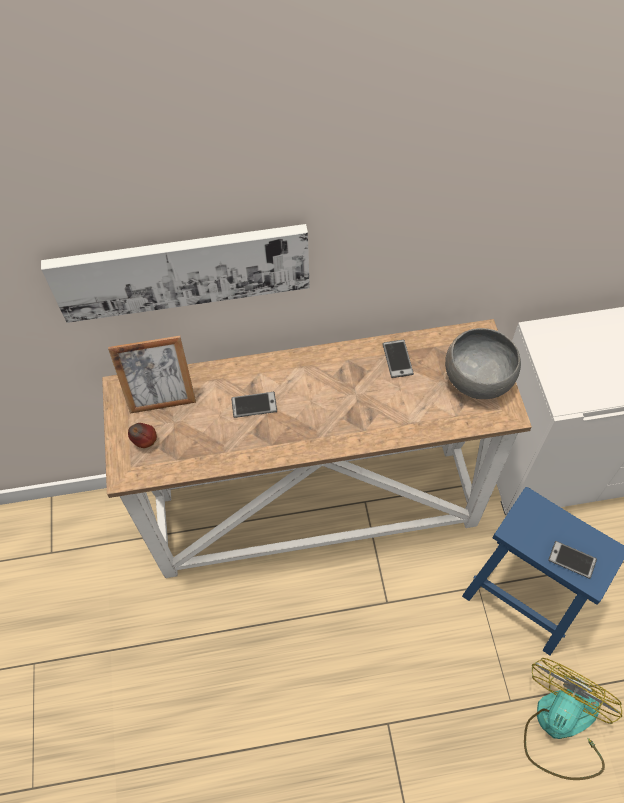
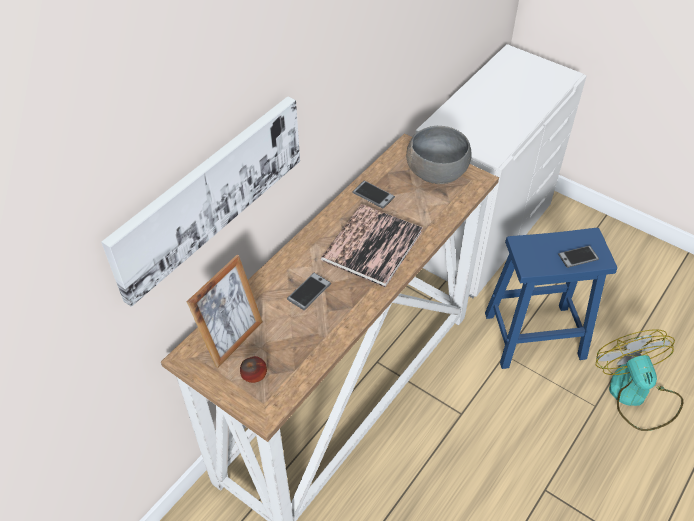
camera: 45 degrees left, 10 degrees down
none -> book [321,204,423,288]

